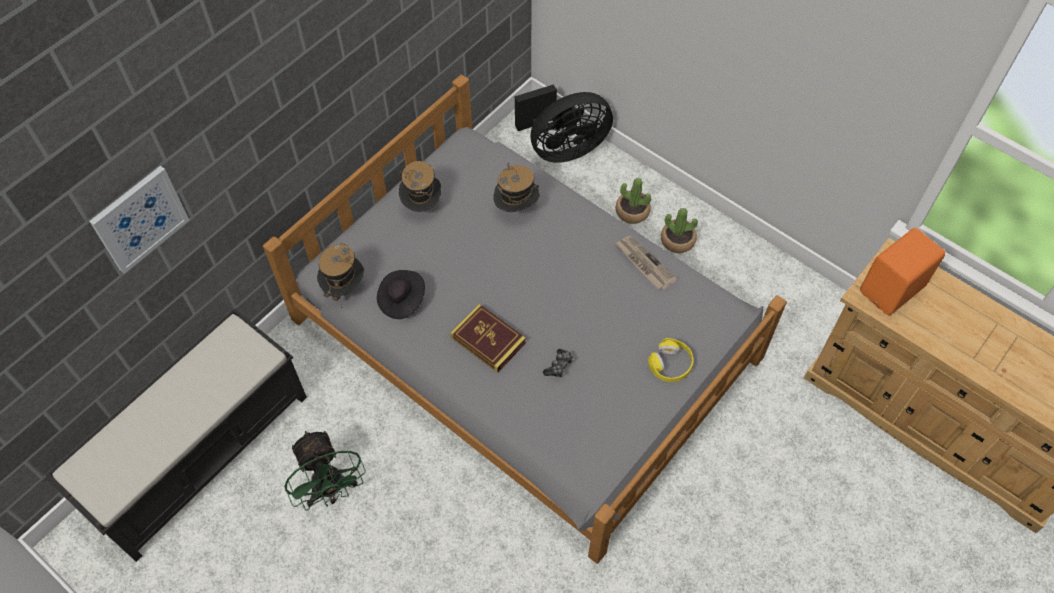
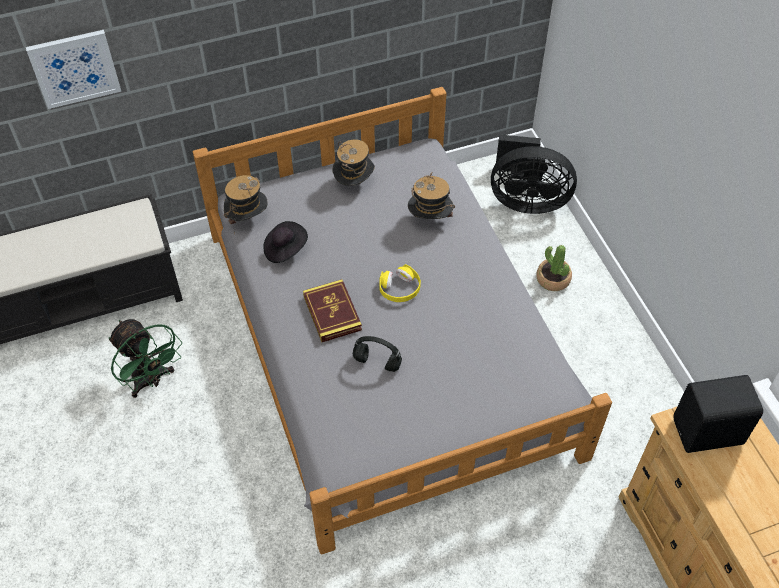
camera: 30 degrees right, 5 degrees down
green fan [284,431,366,511] -> green fan turned 45 degrees counterclockwise [109,319,182,398]
game controller [543,349,574,377] -> black headphones [353,336,402,372]
newspaper [615,236,678,290] -> none
yellow headphones [648,338,694,382] -> yellow headphones moved to [379,264,421,302]
potted plant [661,208,698,253] -> none
orange speaker [860,228,945,315] -> black speaker [673,375,763,453]

